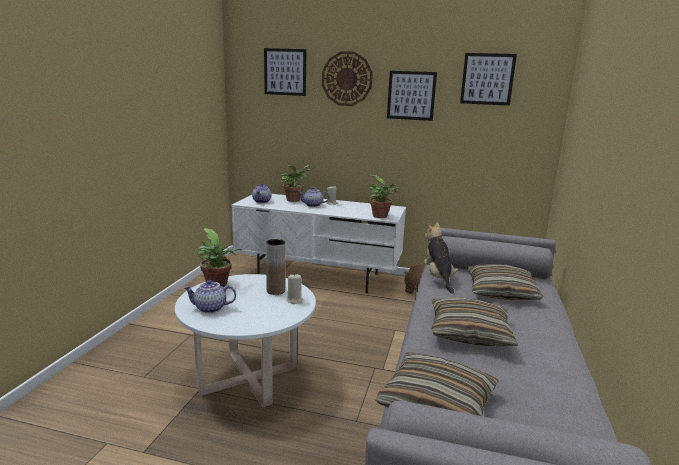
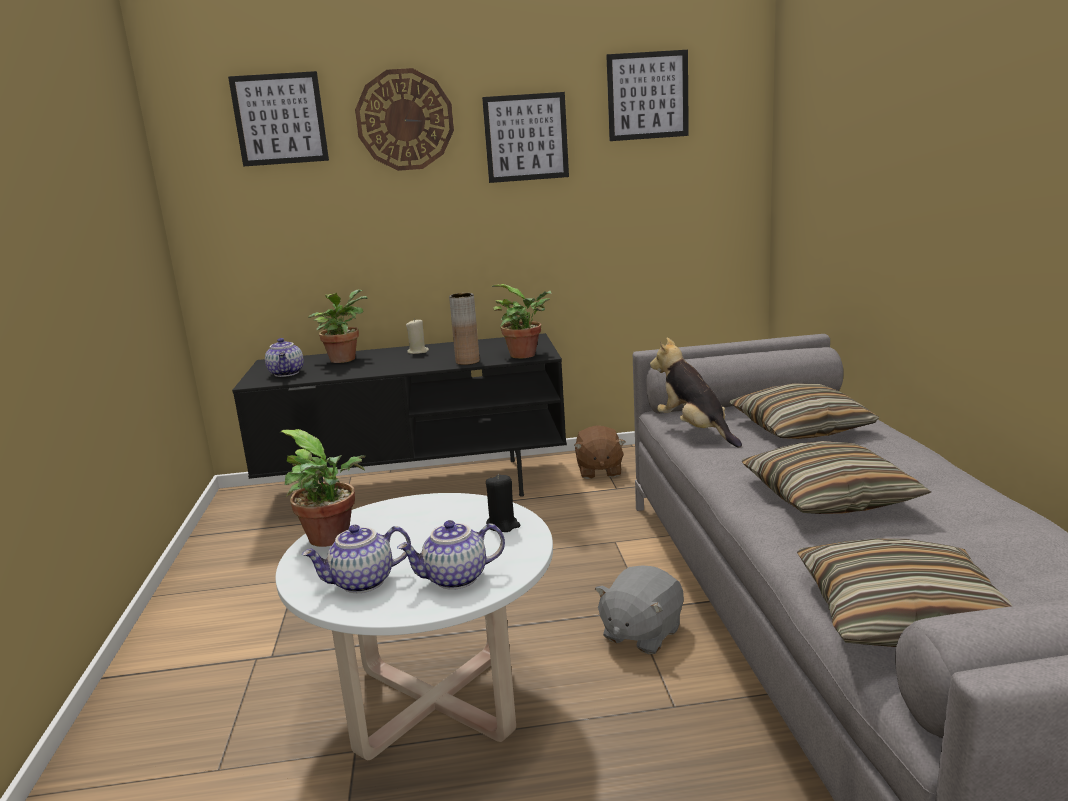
camera: 20 degrees left, 0 degrees up
white tv stand [232,194,406,294] -> black tv stand [232,333,567,497]
brown vase [266,239,285,295] -> brown vase moved to [449,293,480,365]
beige candle [286,274,303,304] -> black candle [486,474,520,532]
teapot [298,187,329,207] -> teapot moved to [397,520,505,590]
none -> grey plush toy [595,565,684,654]

